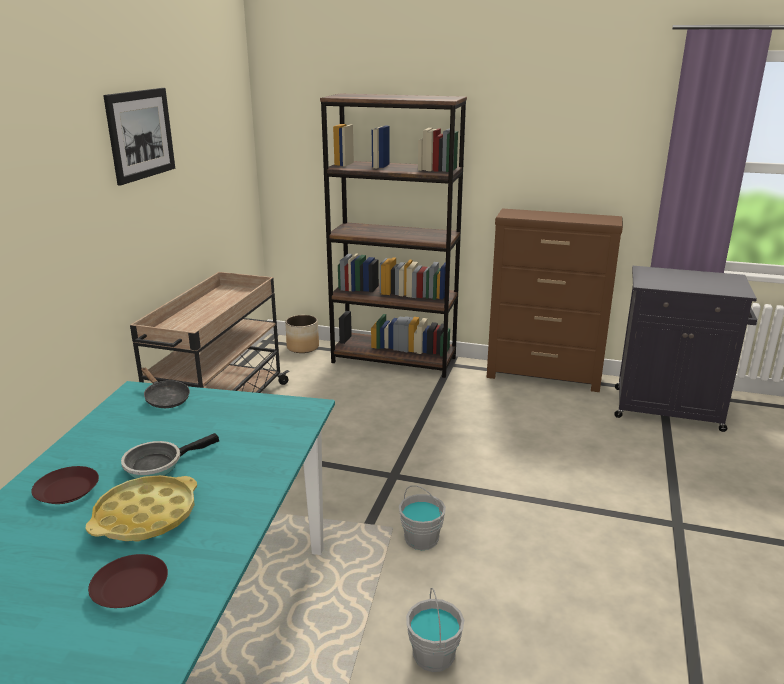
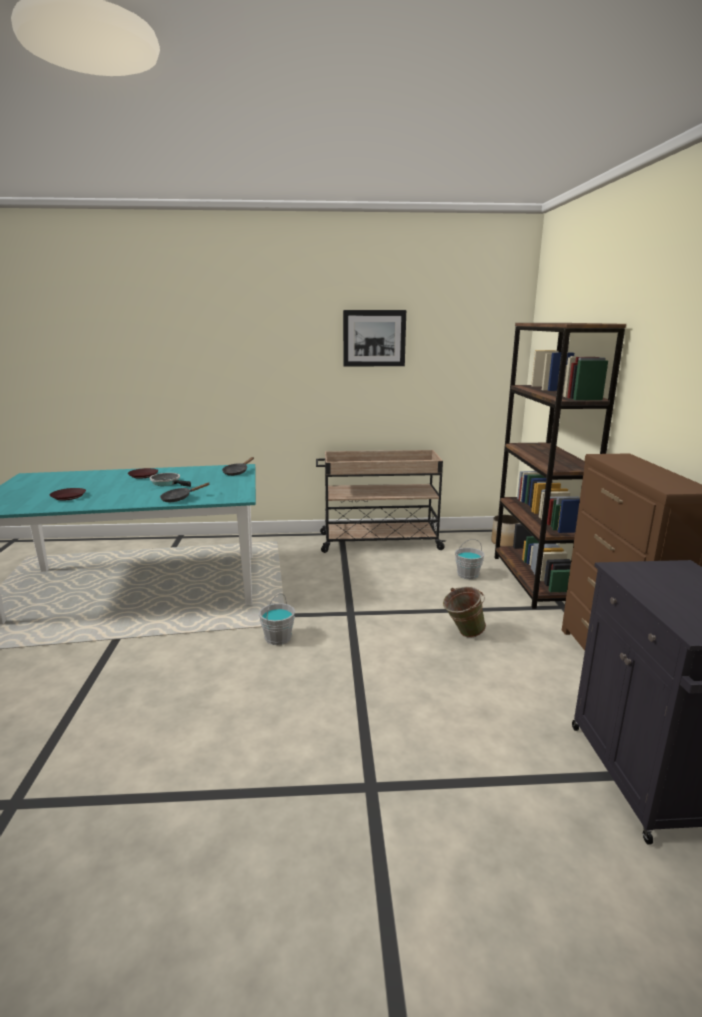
camera: 70 degrees right, 5 degrees down
yellow tray [86,475,197,542] -> none
grey bucket [406,588,464,672] -> grey bucket moved to [455,539,484,580]
none -> black frying pan [160,483,210,502]
none -> green bucket [443,587,486,638]

